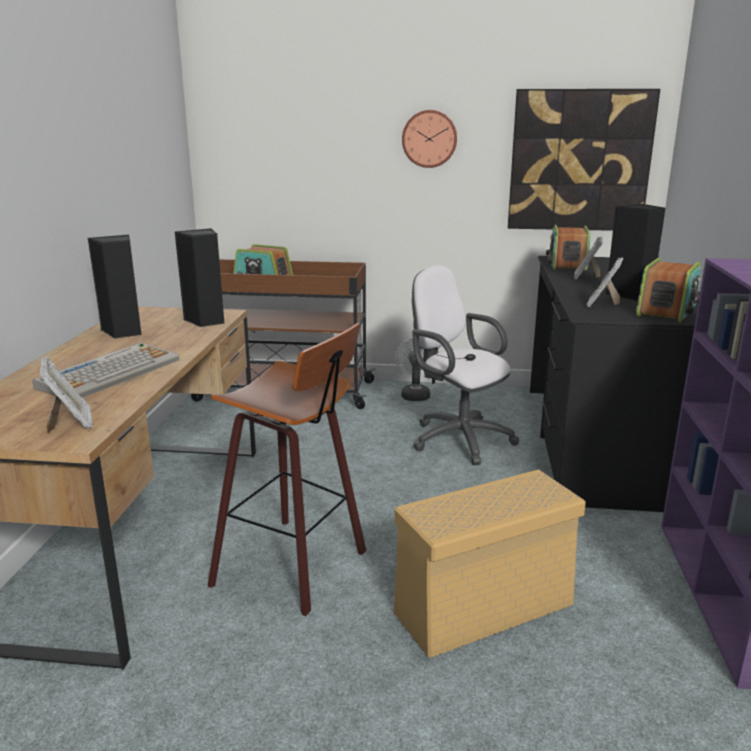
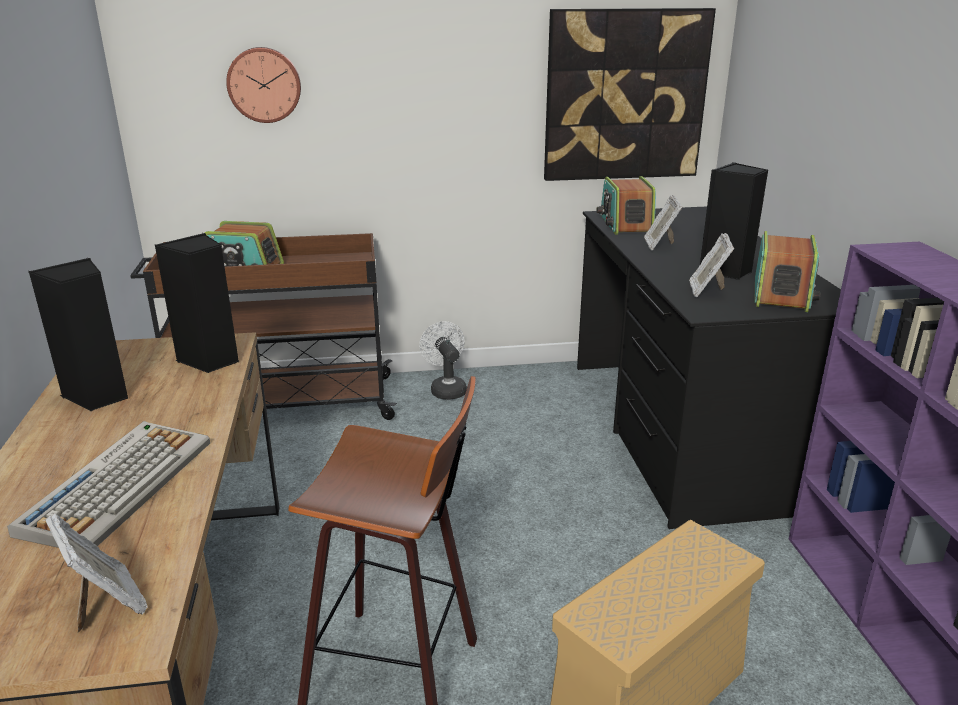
camera: 15 degrees left, 5 degrees up
wall clock [402,110,457,168] -> wall clock moved to [226,47,301,123]
white office chair [412,265,519,465] -> none

